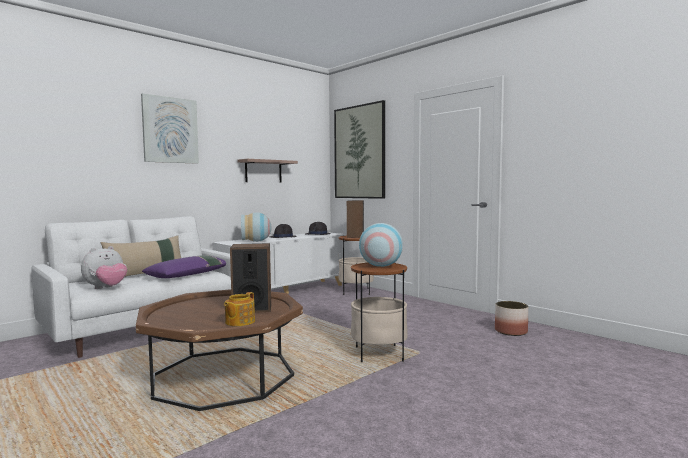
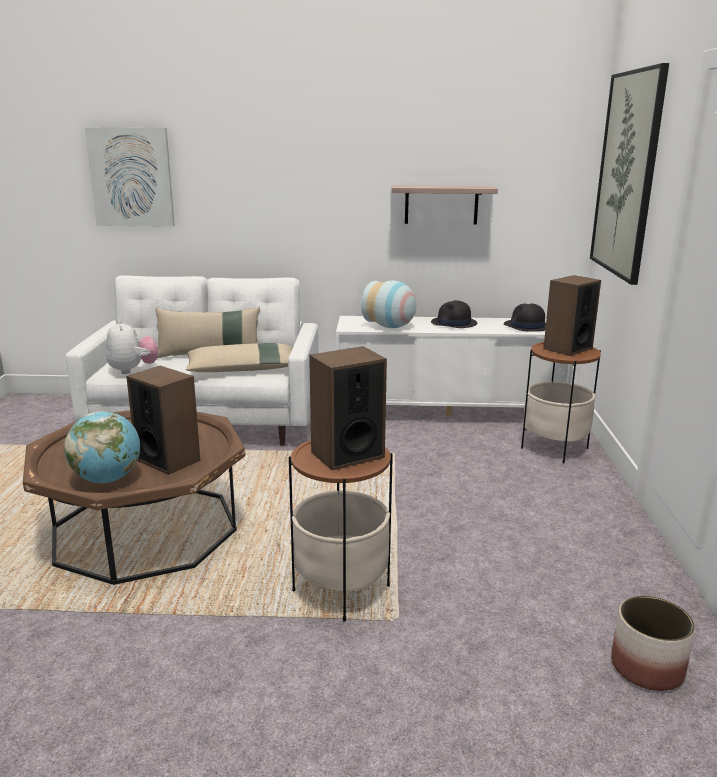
camera: 45 degrees right, 15 degrees up
plush toy [81,246,127,289] -> plush toy turned 105 degrees counterclockwise [106,320,158,374]
picture [141,93,199,164] -> picture moved to [85,127,175,227]
purple pillow [142,255,226,278] -> beige pillow [186,343,293,372]
teapot [224,292,255,326] -> globe [64,411,140,483]
vase [359,223,403,267] -> speaker [309,346,387,470]

